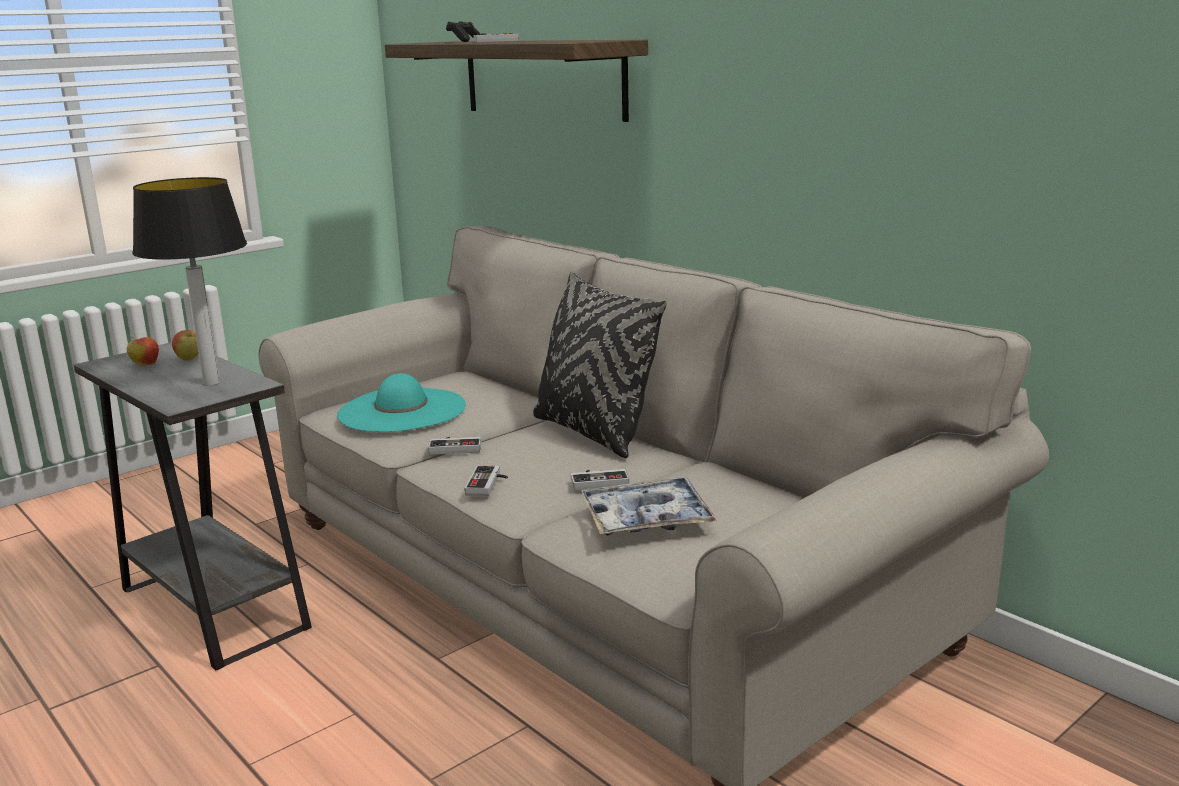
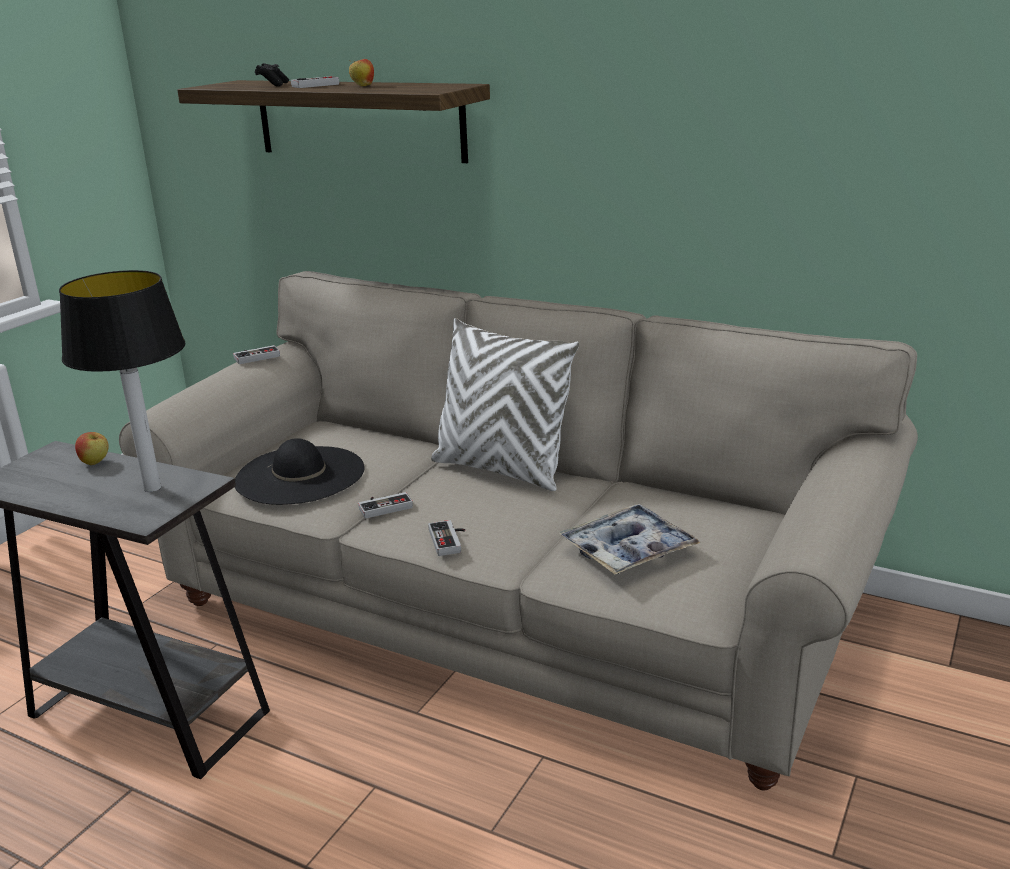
camera: 20 degrees left, 5 degrees up
apple [127,337,159,366] -> apple moved to [349,59,374,86]
turquoise hat [337,373,466,432] -> black hat [235,438,365,505]
black pillow [533,272,667,458] -> white pillow [431,318,579,491]
game controller [571,469,629,491] -> game controller moved to [233,345,280,364]

